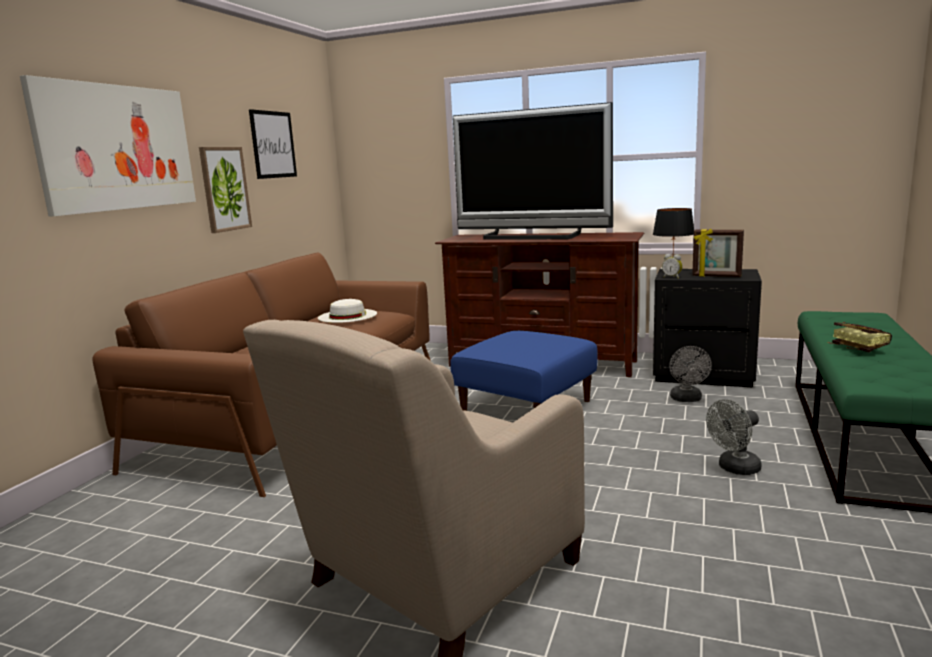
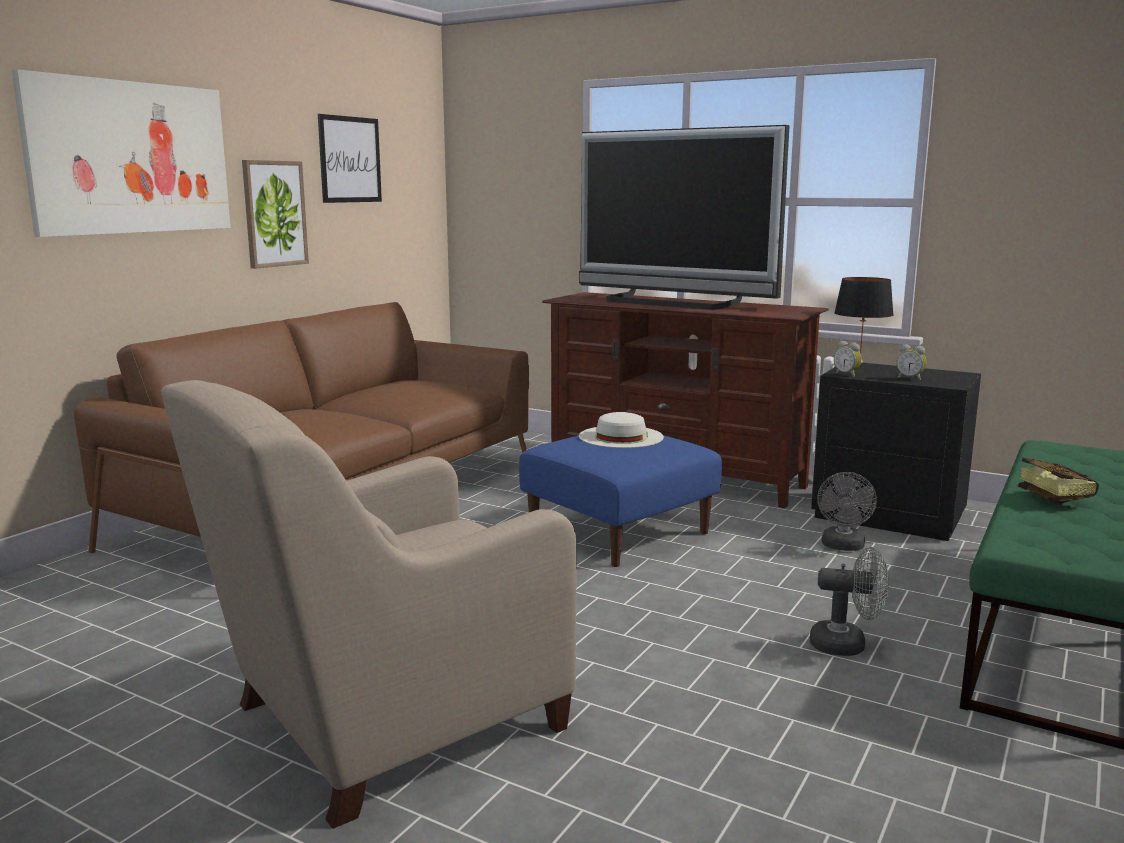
camera: 10 degrees right, 0 degrees up
white hat [318,299,377,323] -> white hat moved to [579,412,664,448]
picture frame [692,229,744,277] -> alarm clock [896,344,926,381]
grey fan [706,399,762,475] -> grey fan turned 150 degrees counterclockwise [810,547,889,656]

